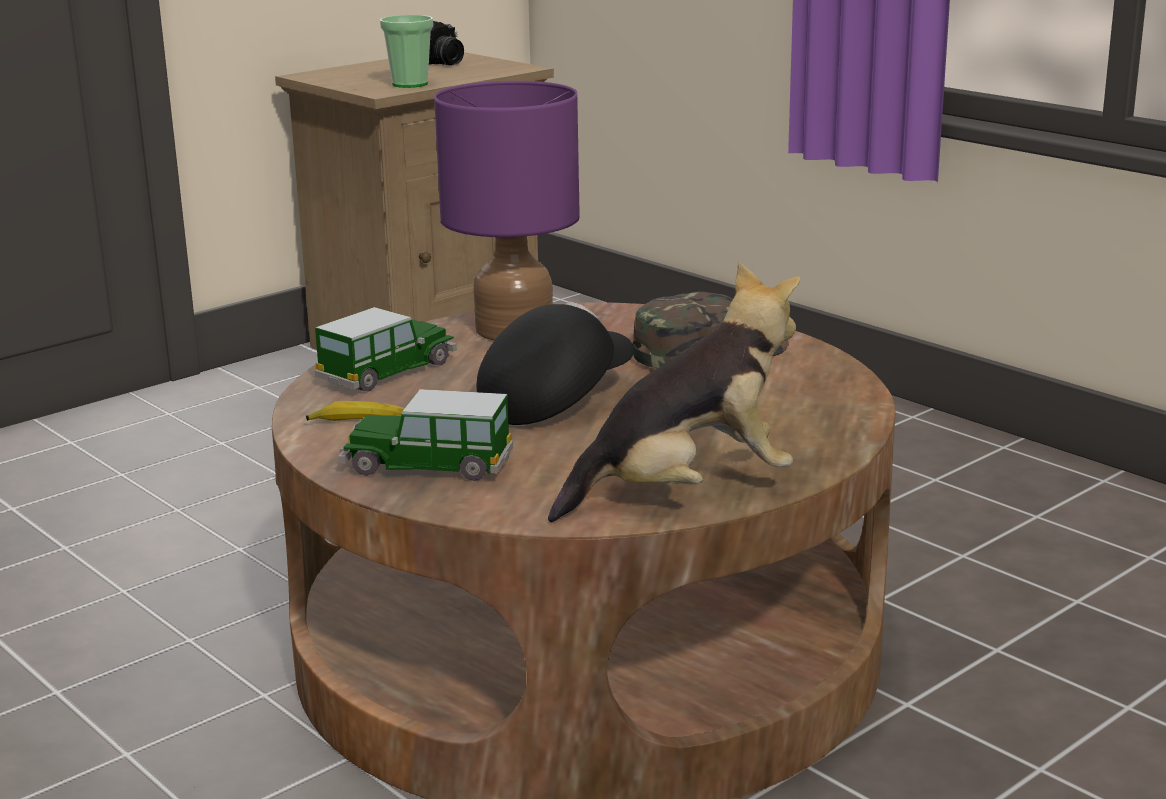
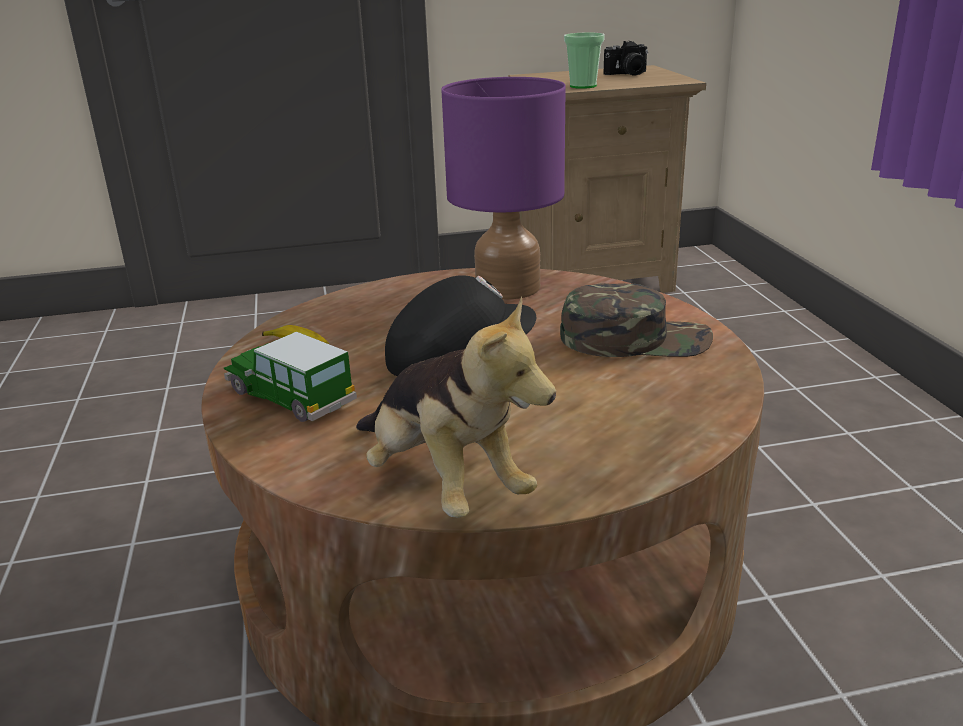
camera: 30 degrees right, 5 degrees up
toy car [315,307,457,392] -> none
plush toy [548,262,801,522] -> plush toy turned 45 degrees clockwise [356,296,556,517]

